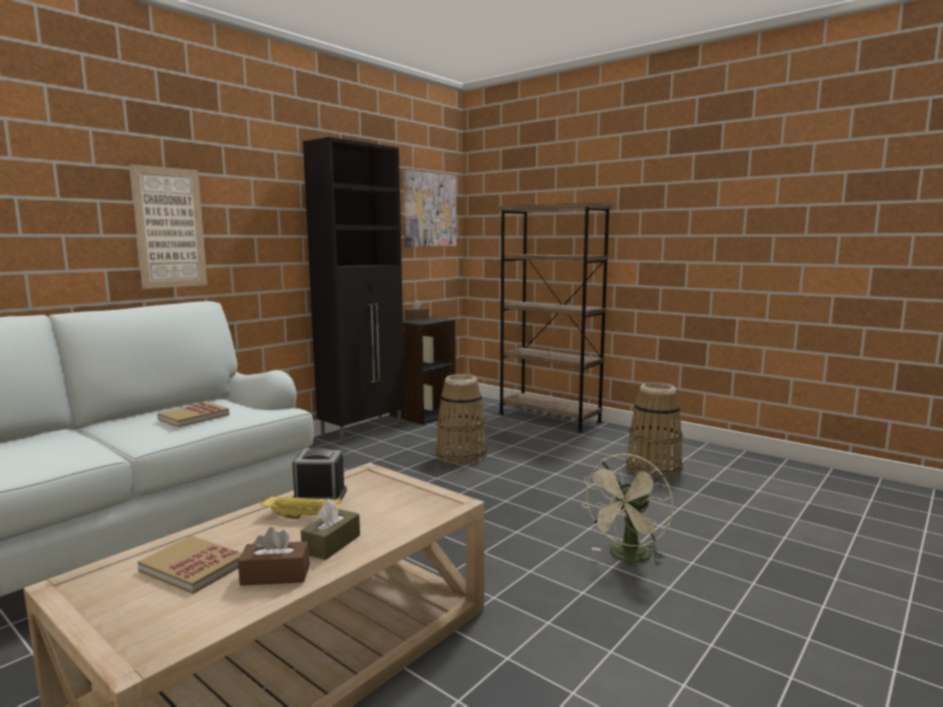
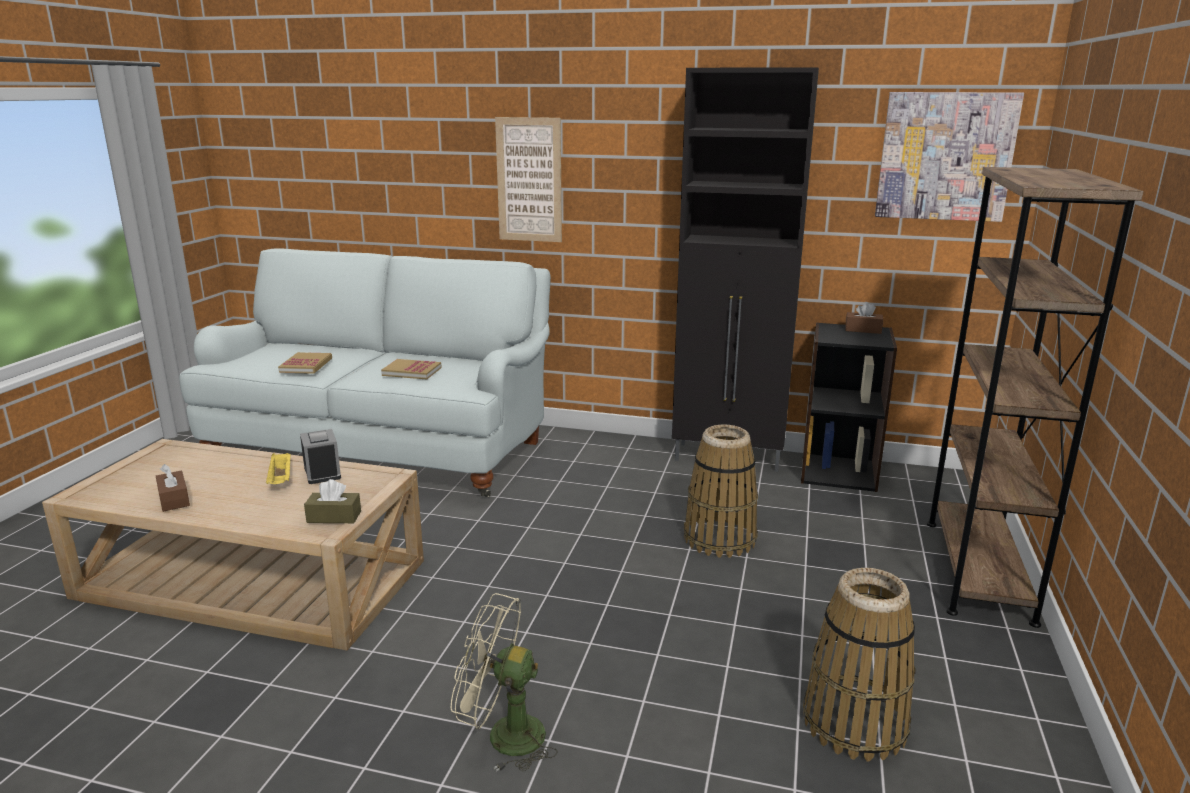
camera: 65 degrees right, 10 degrees up
book [138,536,242,594] -> book moved to [278,352,332,374]
brown tissue box [301,499,360,560] -> brown tissue box moved to [304,479,361,523]

